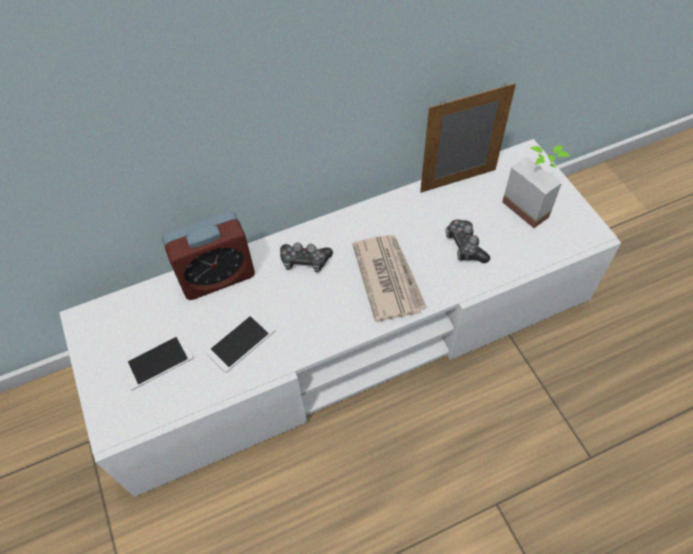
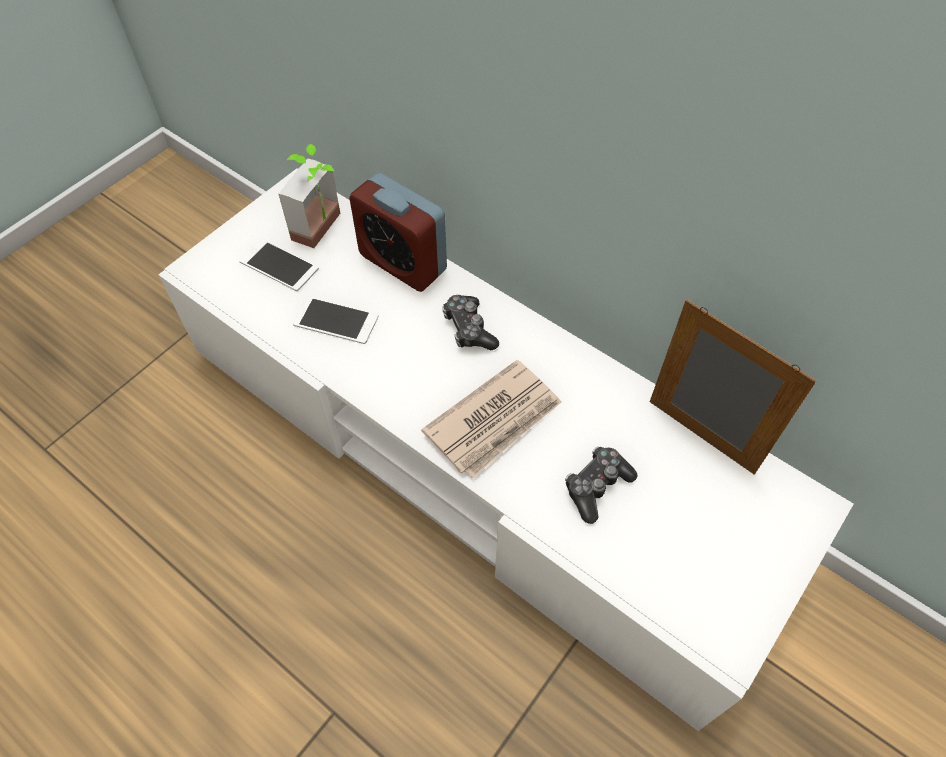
camera: 60 degrees right, 0 degrees up
potted plant [502,146,570,228] -> potted plant moved to [278,143,340,248]

